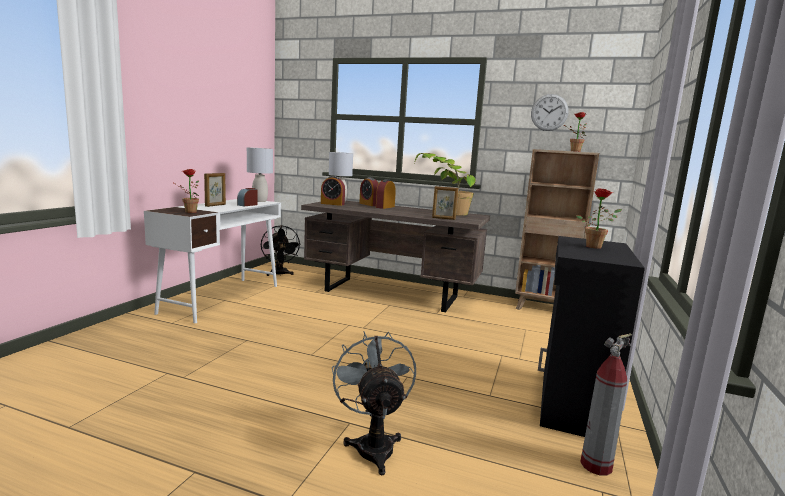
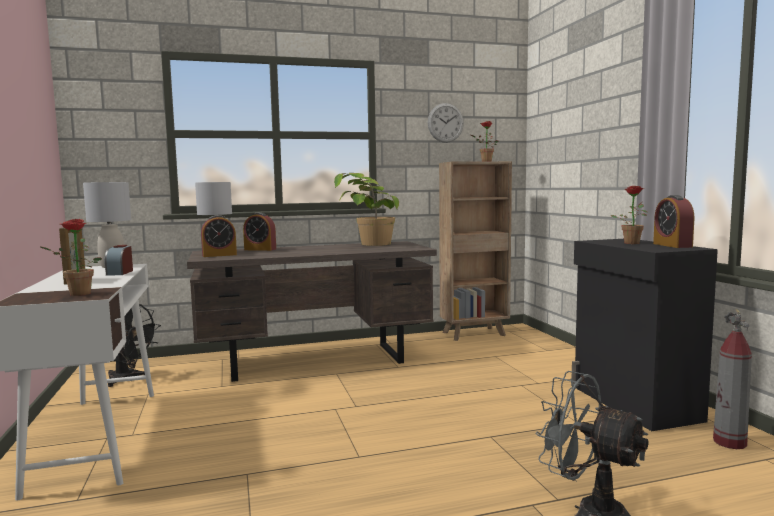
camera: 35 degrees left, 5 degrees down
alarm clock [376,179,396,209] -> alarm clock moved to [653,195,694,248]
picture frame [432,186,459,220] -> none

